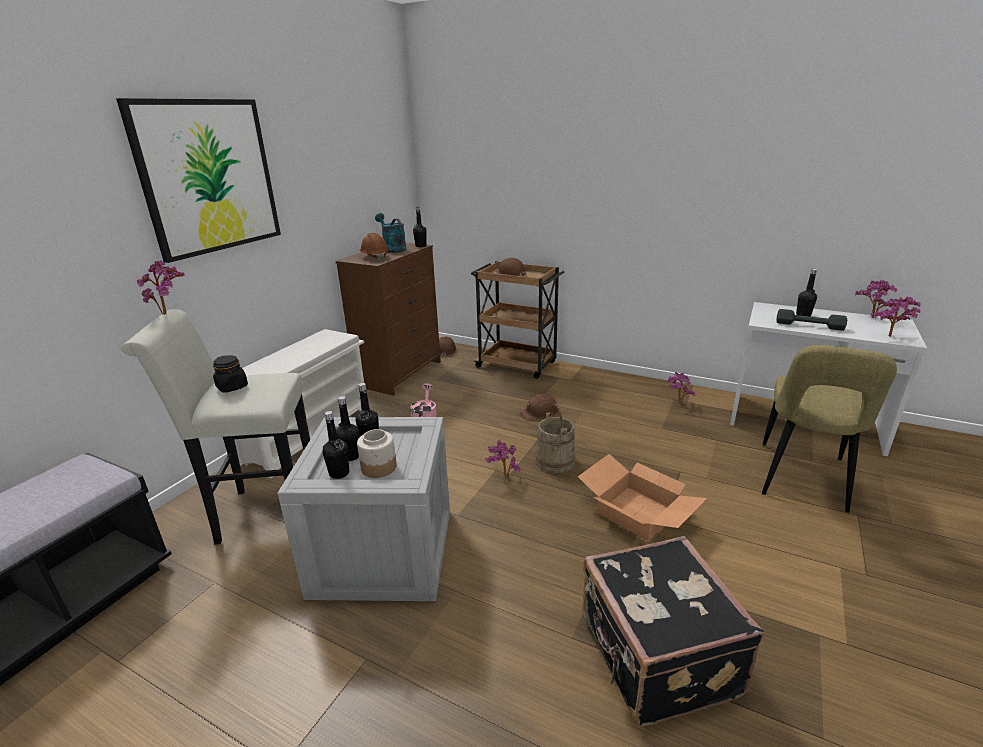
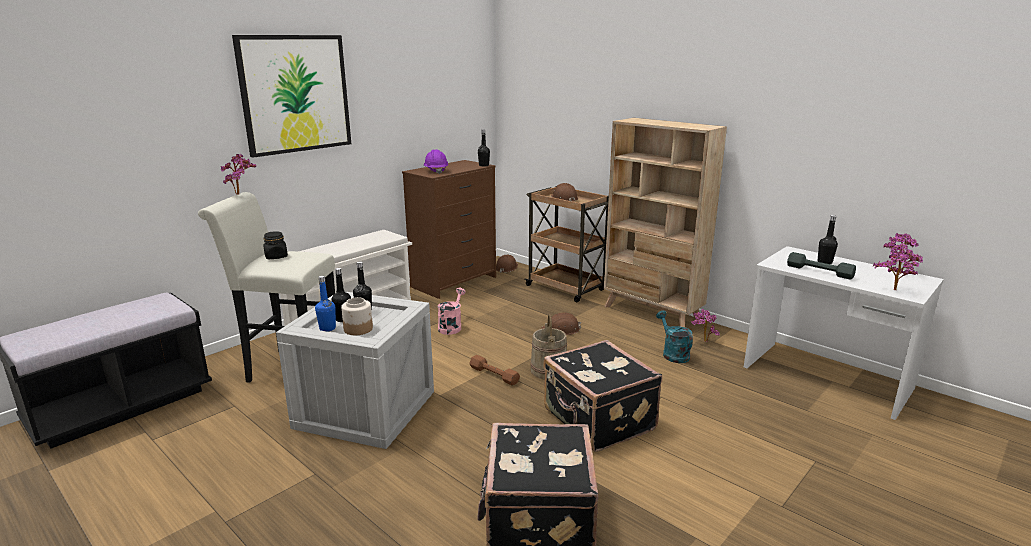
camera: 15 degrees right, 5 degrees down
black bottle [322,411,349,479] -> blue bottle [315,276,336,332]
brown hard hat [360,233,389,261] -> purple hard hat [424,149,449,174]
turquoise watering can [375,213,407,253] -> turquoise watering can moved to [656,311,693,363]
potted plant [485,440,521,478] -> brown dumbbell [469,355,520,386]
cardboard box [578,454,707,541] -> black suitcase [543,340,662,452]
beige chair [762,345,897,513] -> none
none -> beige bookcase [604,118,727,327]

